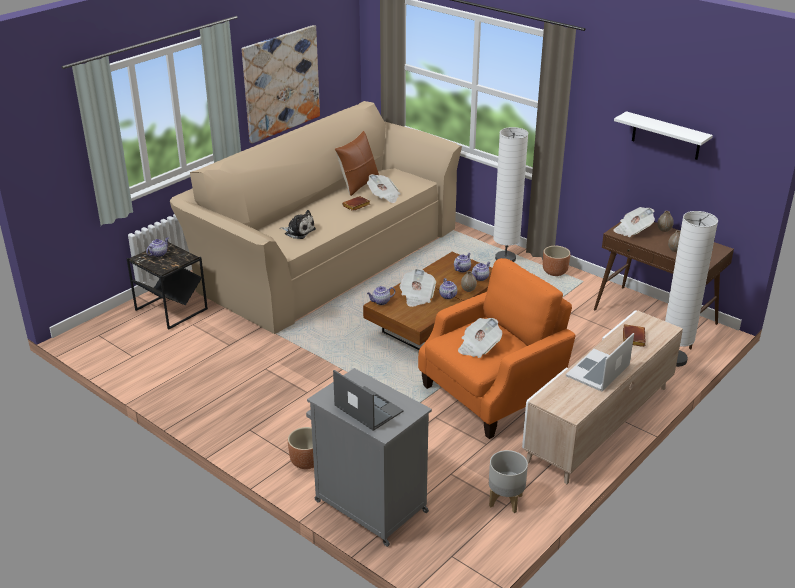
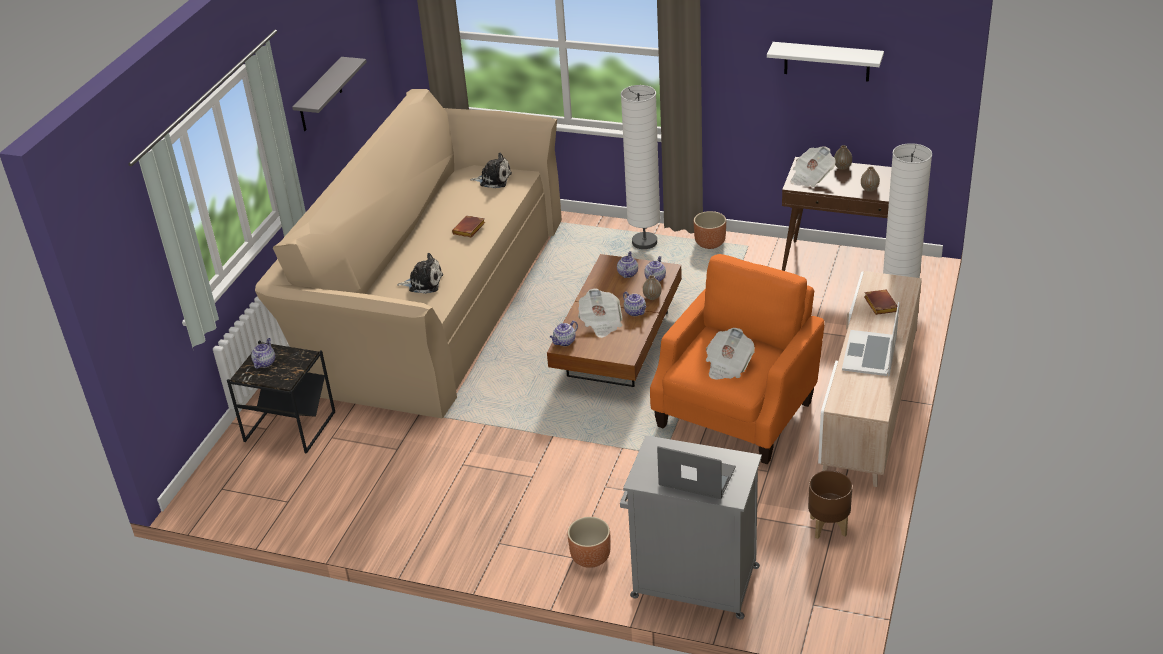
camera: 20 degrees left, 5 degrees up
picture [242,25,320,144] -> grey shelf [292,57,367,131]
brown pillow [335,131,379,196] -> none
newspaper [367,174,401,203] -> none
grey planter [489,450,528,513] -> brown planter [808,470,852,539]
none -> plush toy [470,153,512,188]

